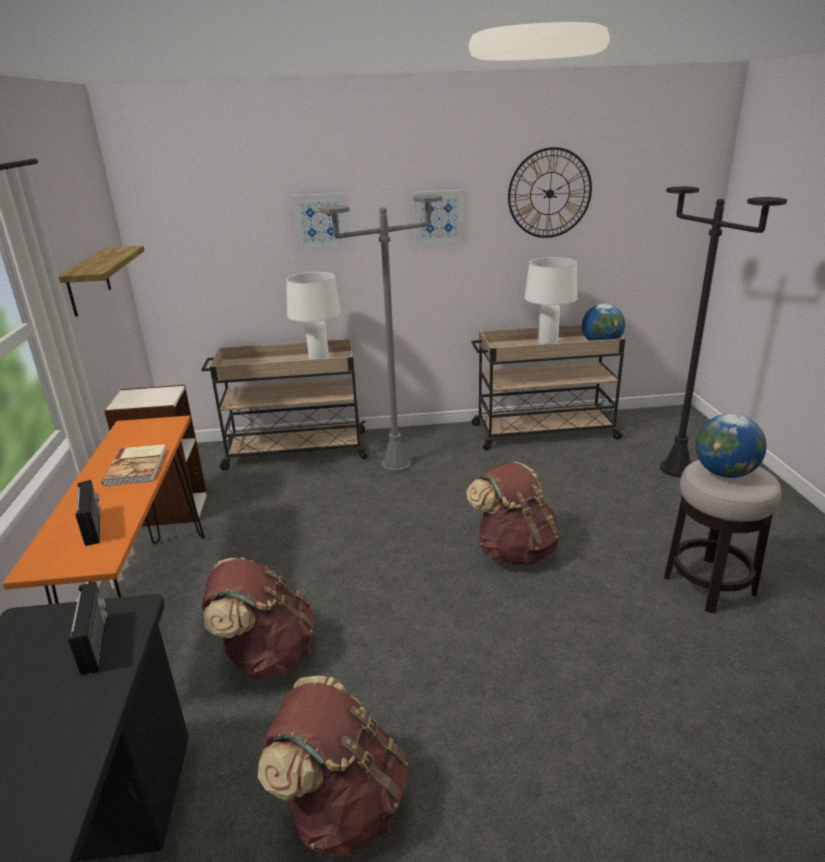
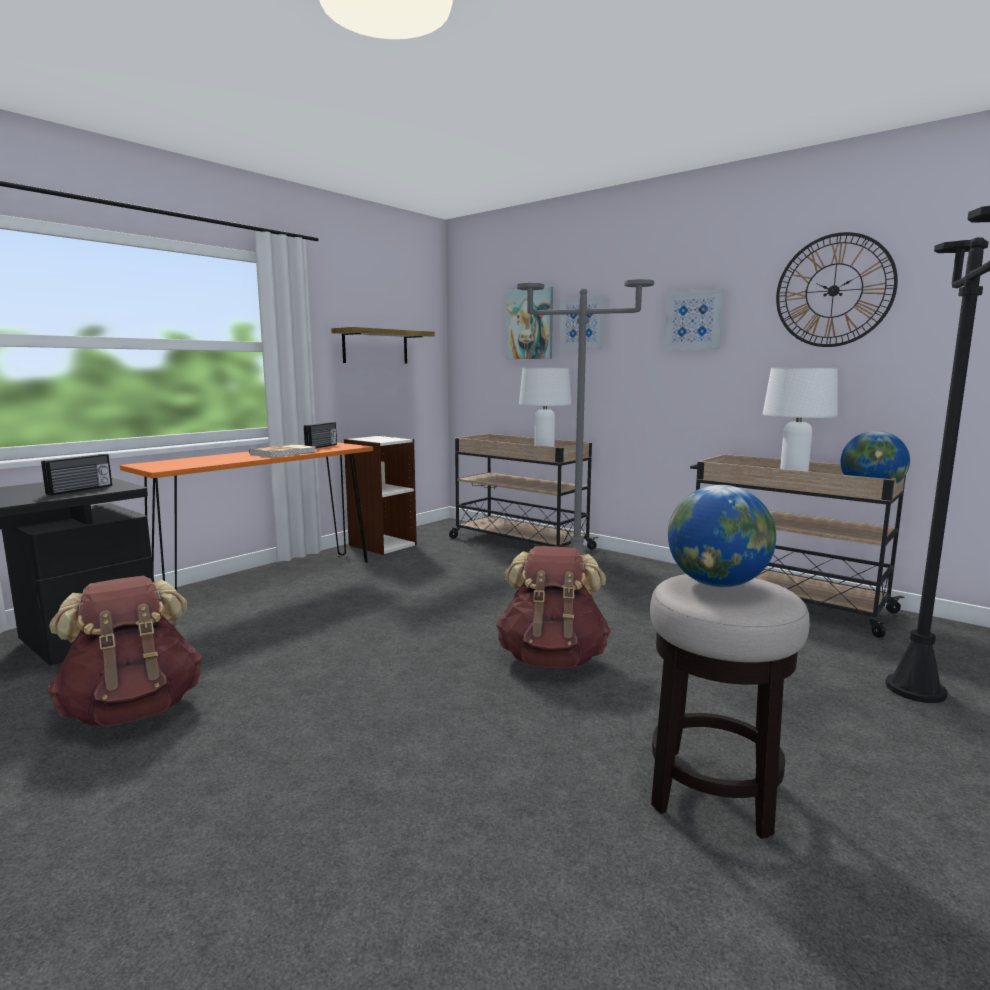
camera: 45 degrees right, 15 degrees down
radio [76,480,101,546] -> radio moved to [304,422,337,449]
brown backpack [202,557,314,679] -> none
none -> picture [506,287,553,359]

